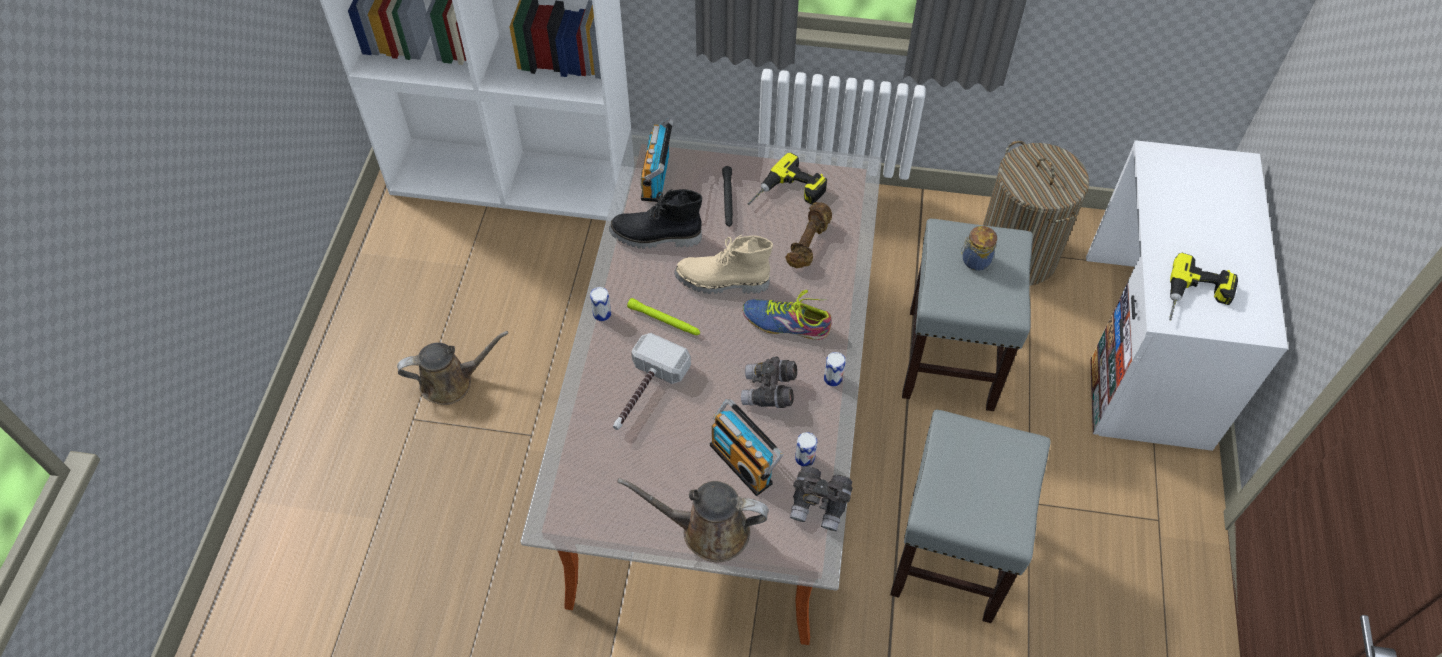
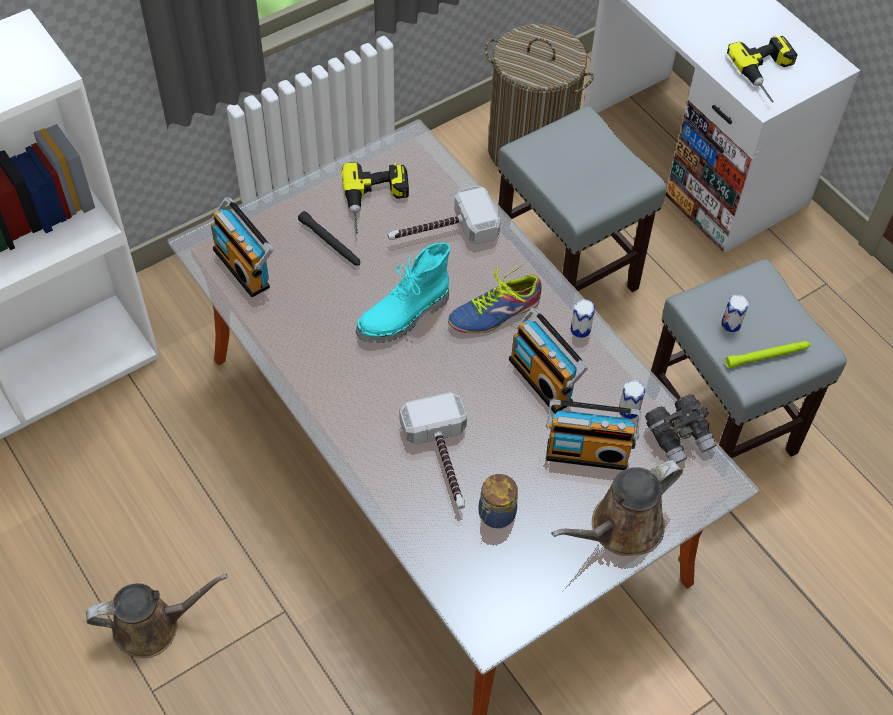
camera: 45 degrees left, 0 degrees up
brown watering can [397,331,508,405] -> brown watering can turned 45 degrees clockwise [86,574,228,658]
can [590,287,611,321] -> can moved to [721,295,749,332]
black boot [609,189,702,249] -> none
green flashlight [627,298,700,335] -> green flashlight moved to [725,341,810,368]
beige boot [674,234,773,294] -> turquoise boot [356,243,450,343]
grey binoculars [741,356,797,408] -> radio [509,308,588,414]
brown dumbbell [786,202,832,268] -> hammer [388,186,501,244]
jar [961,226,997,271] -> jar moved to [479,474,518,528]

